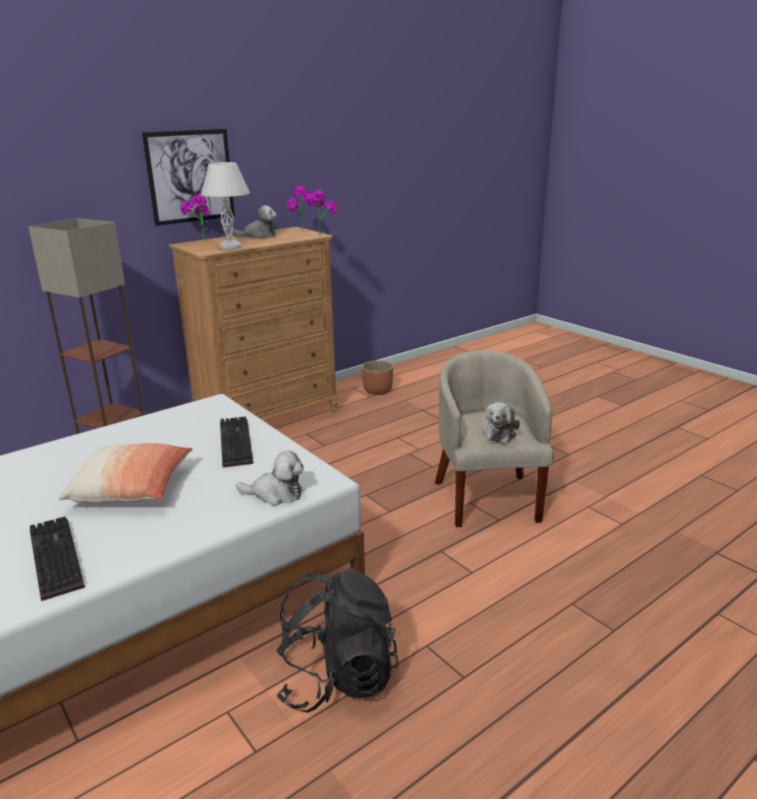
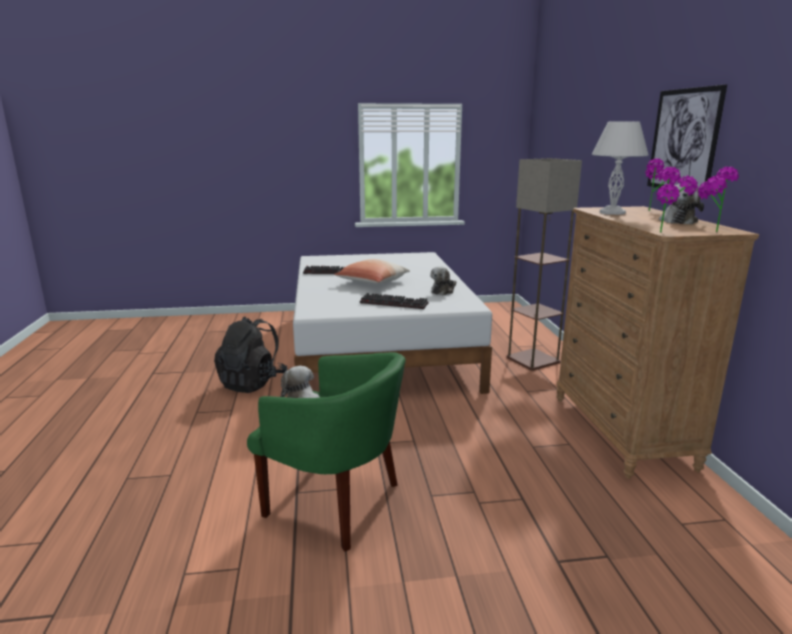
camera: 120 degrees right, 5 degrees down
plush toy [236,451,304,506] -> plush toy moved to [430,266,456,295]
planter [362,360,393,395] -> none
beige armchair [435,350,554,527] -> green armchair [247,352,406,552]

